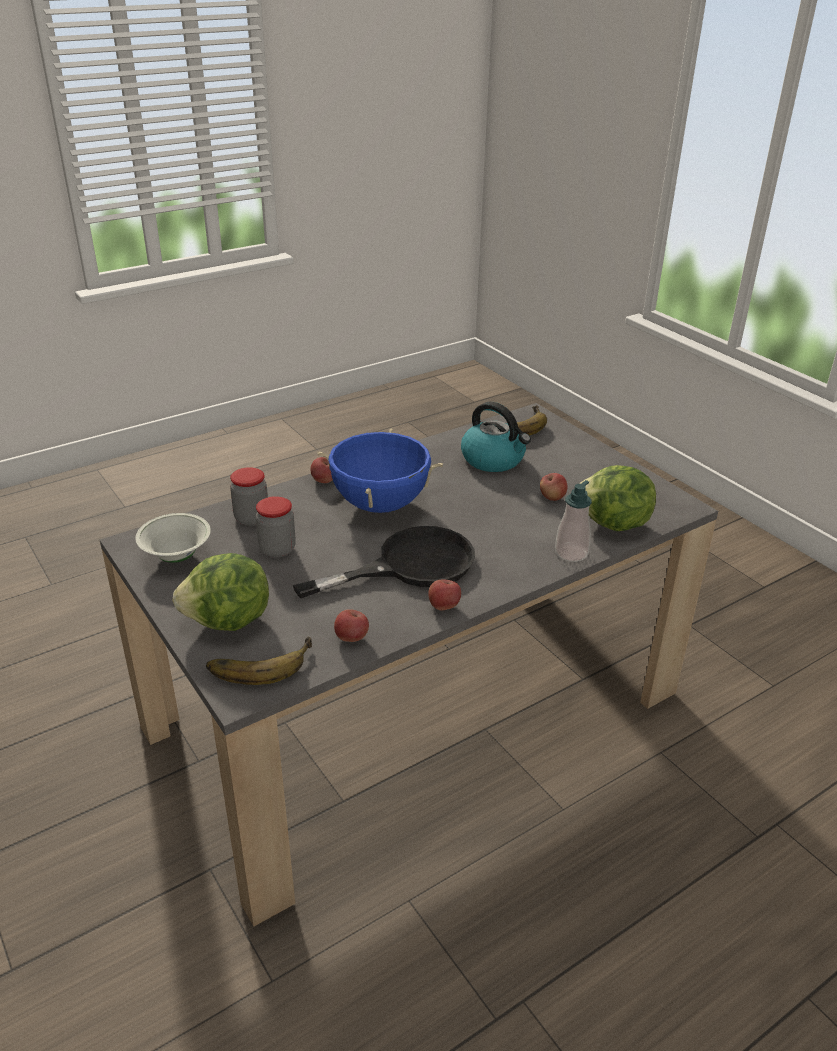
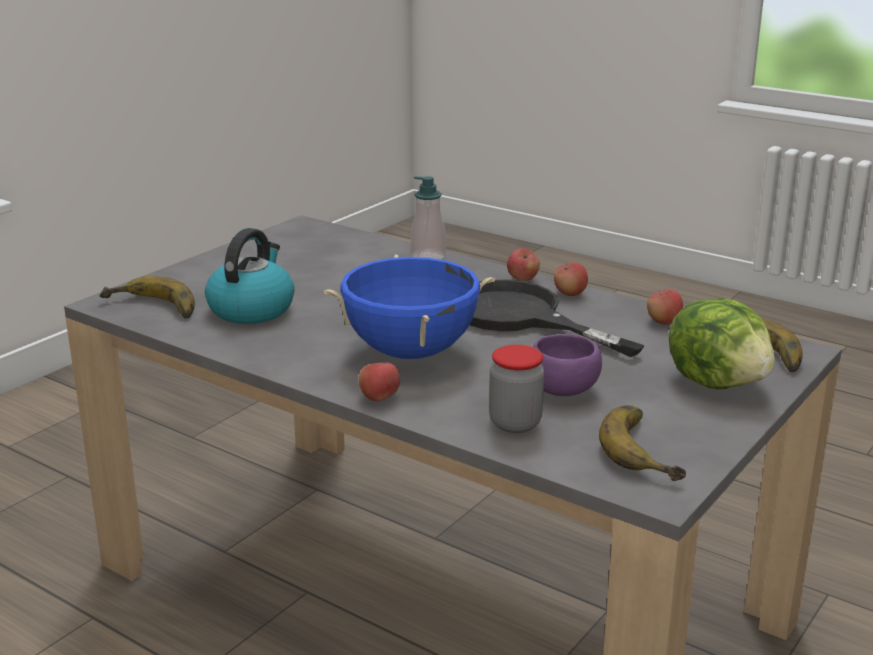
camera: 110 degrees left, 10 degrees down
white bowl [135,513,211,563] -> banana [599,405,686,481]
jar [256,496,296,558] -> purple bowl [533,334,602,396]
apple [540,473,567,501] -> apple moved to [507,248,540,281]
lettuce [579,465,656,531] -> none

